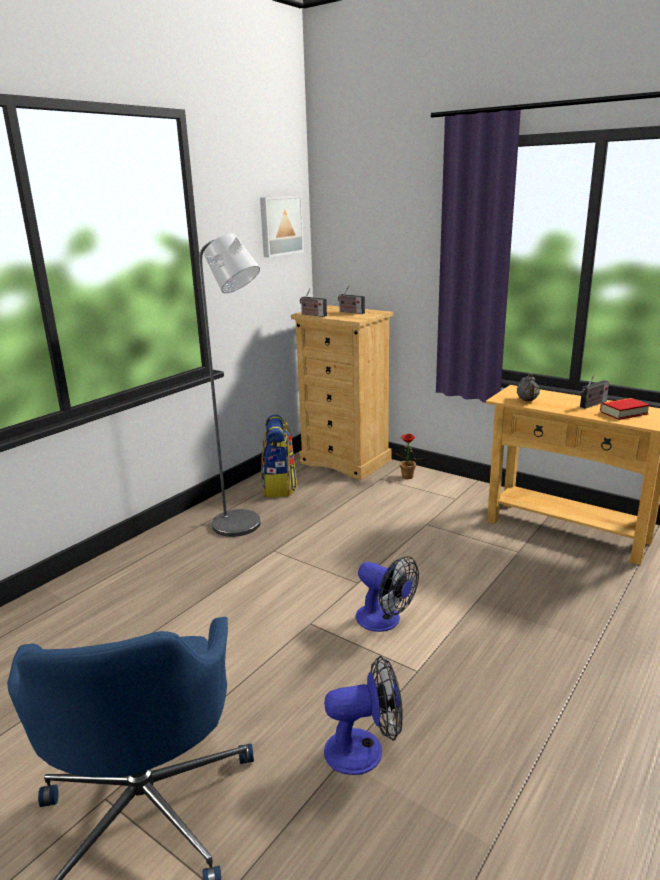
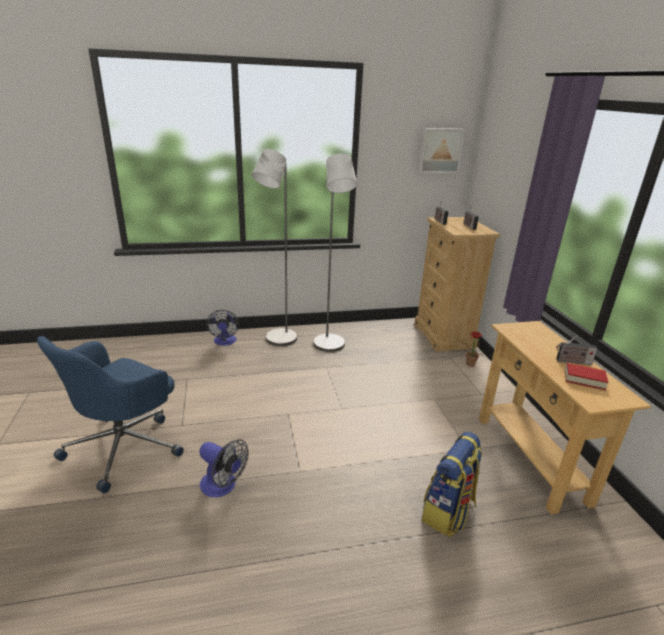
camera: 40 degrees right, 5 degrees up
backpack [261,415,297,498] -> backpack moved to [422,432,482,537]
fan [355,556,419,632] -> fan moved to [206,310,239,346]
grey teapot [517,373,540,401] -> none
none -> grey floor lamp [251,149,297,346]

